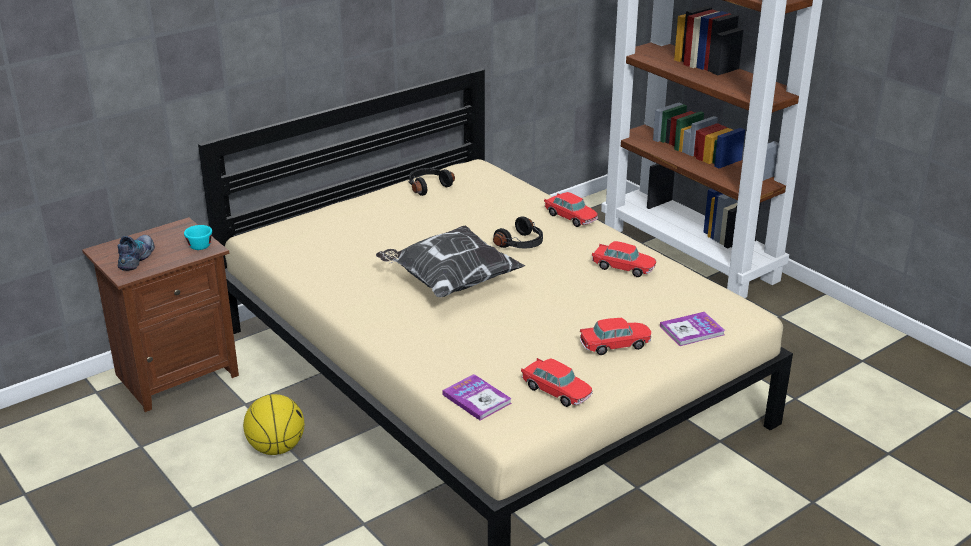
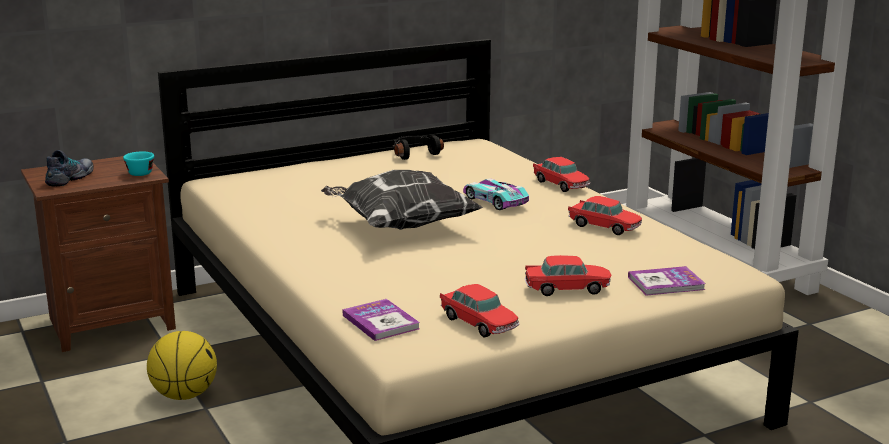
camera: 10 degrees right, 10 degrees down
black headphones [493,216,543,248] -> toy car [463,178,529,210]

